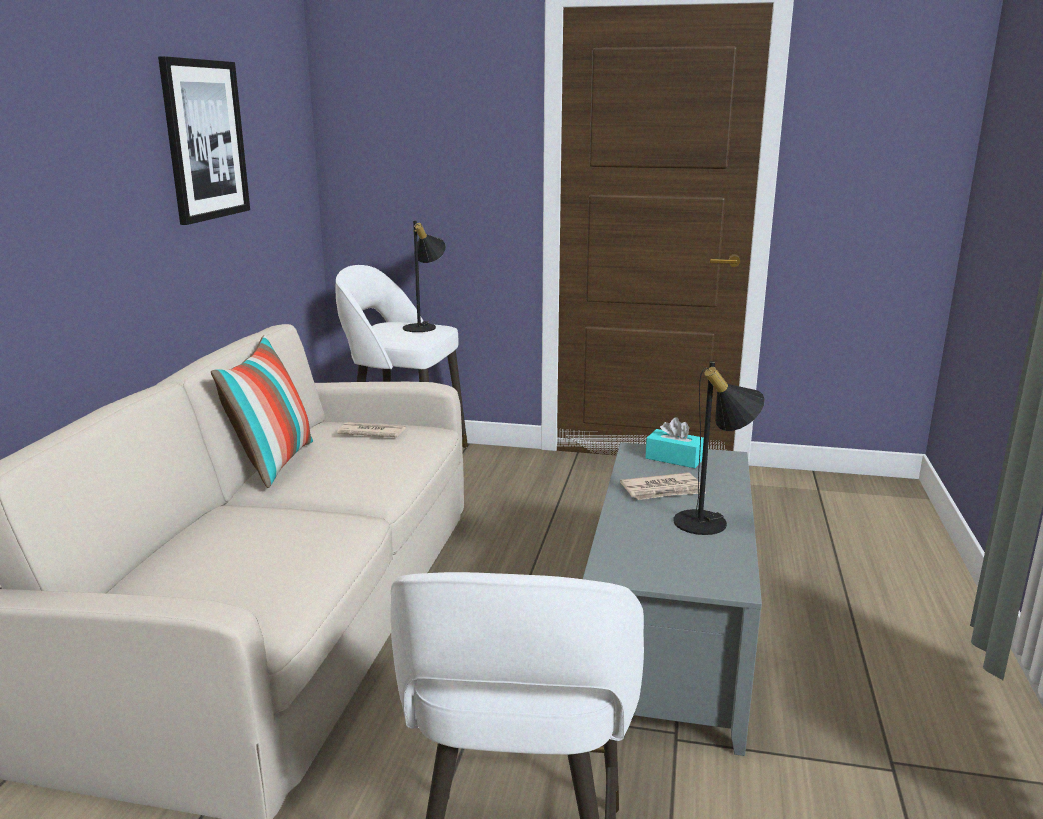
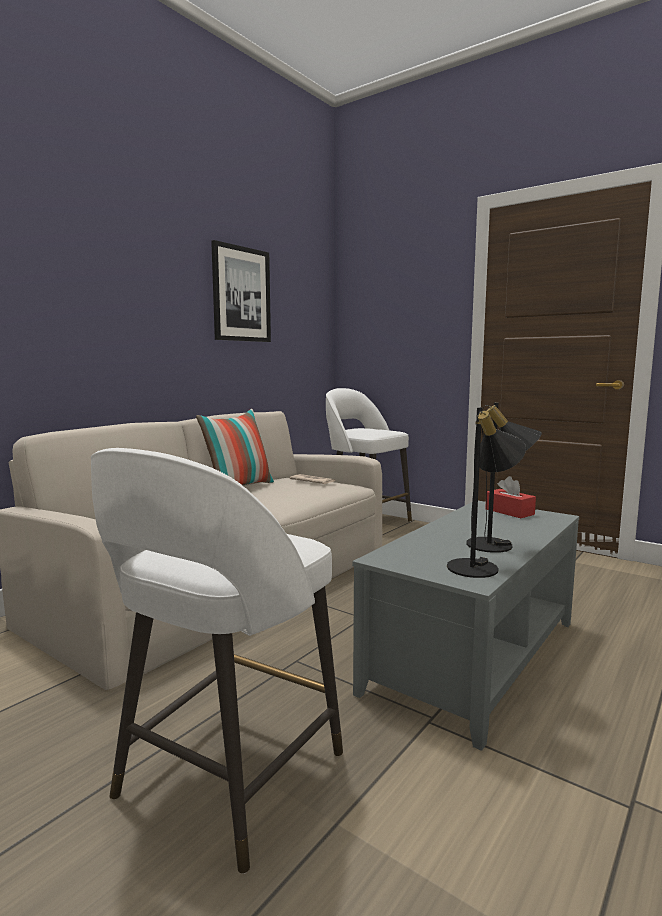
camera: 25 degrees right, 10 degrees down
black table lamp [403,221,446,332] -> black table lamp moved to [447,408,526,578]
newspaper [620,472,706,500] -> none
turquoise tissue box [645,417,704,468] -> red tissue box [485,476,536,518]

